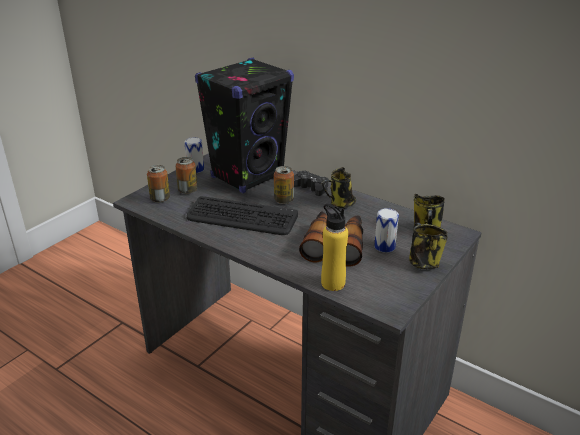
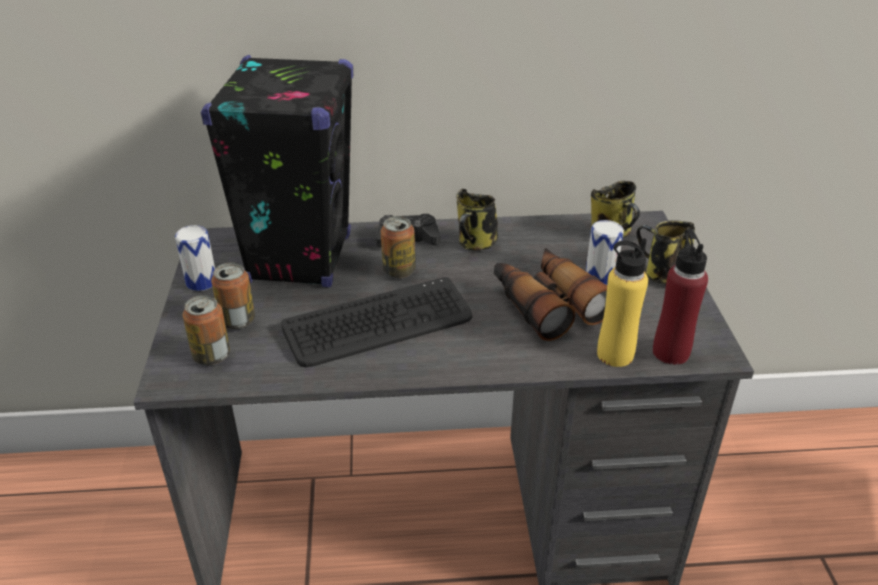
camera: 40 degrees left, 5 degrees up
none -> red bottle [653,229,708,365]

